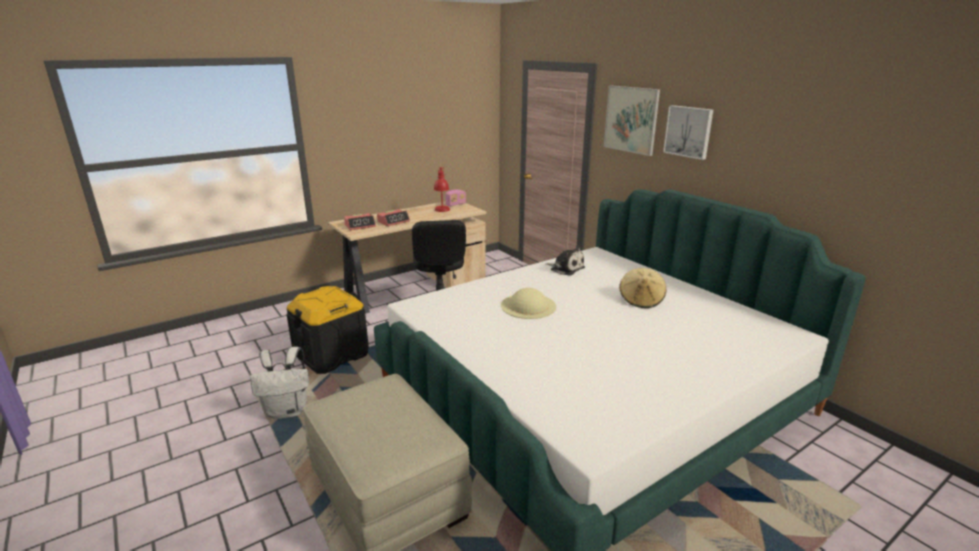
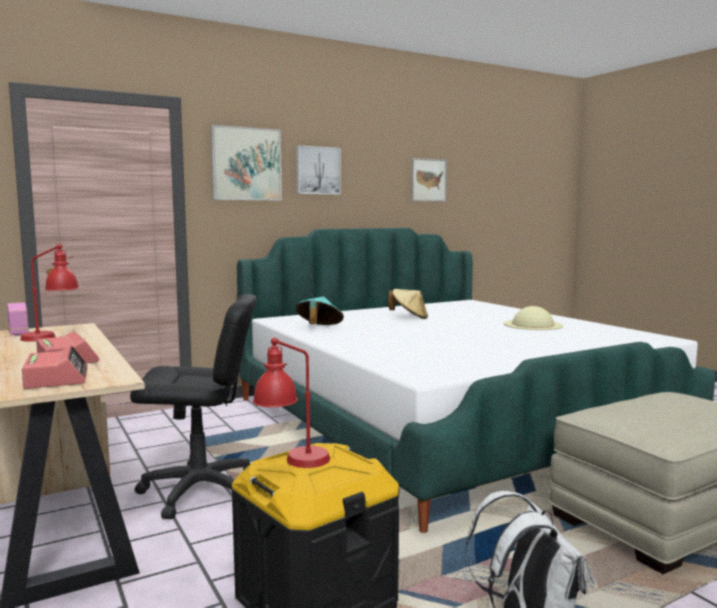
camera: 85 degrees left, 15 degrees down
beige hat [501,288,556,319] -> beige hat moved to [504,306,563,330]
plush toy [545,246,585,276] -> turquoise hat [296,297,344,325]
none -> red table lamp [253,338,330,468]
none -> picture [411,158,447,202]

